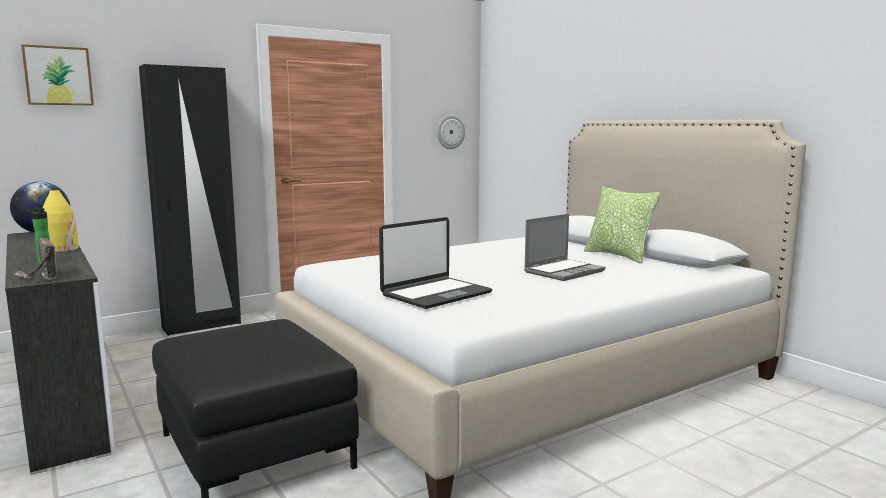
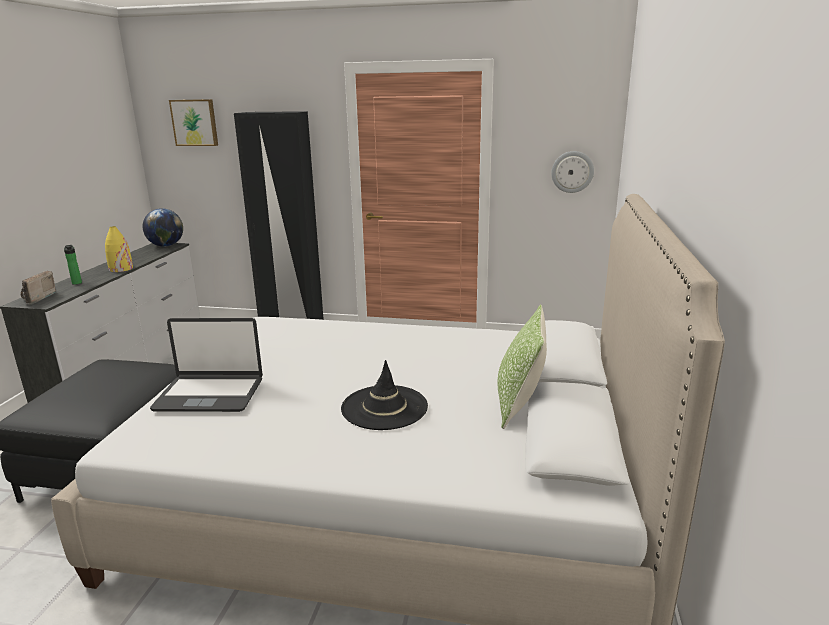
camera: 45 degrees right, 10 degrees up
laptop [524,214,605,281] -> black hat [341,360,428,430]

